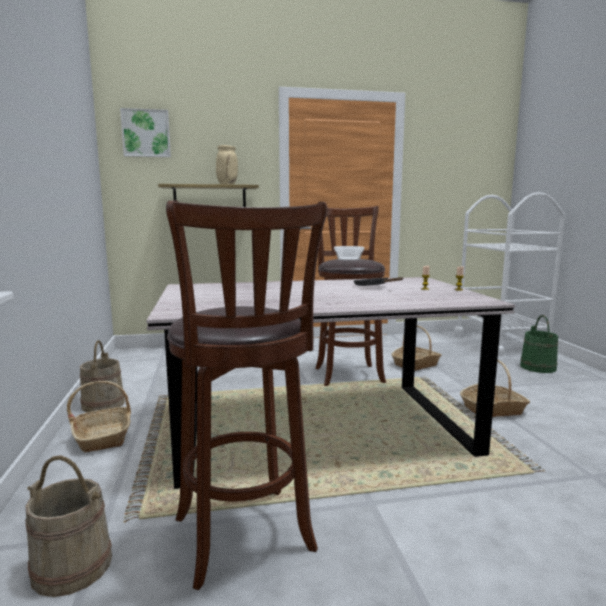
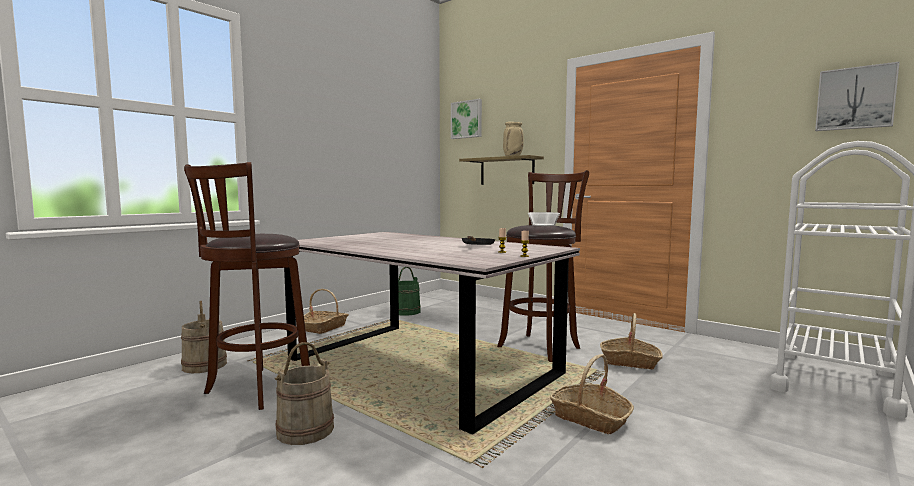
camera: 50 degrees right, 5 degrees down
beige bucket [80,340,125,412] -> beige bucket moved to [275,342,334,445]
green bucket [520,315,558,373] -> green bucket moved to [398,267,421,316]
none -> picture [815,61,900,131]

